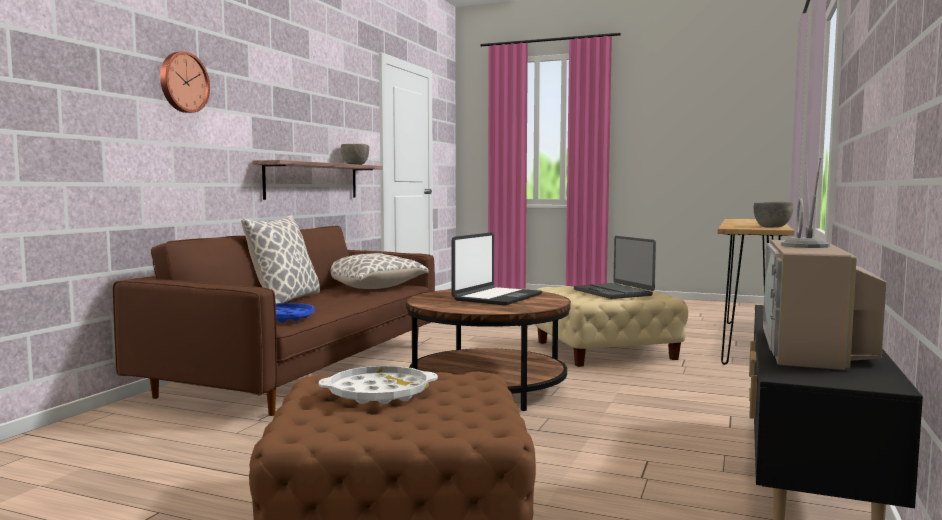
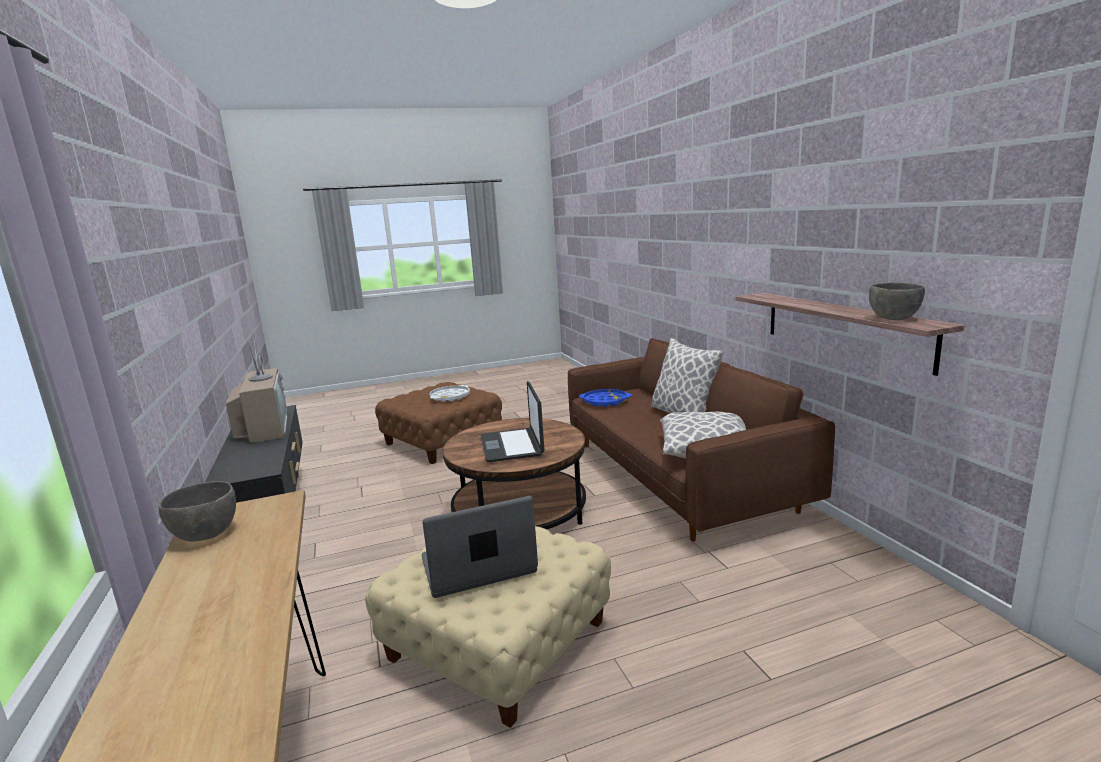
camera: 140 degrees right, 10 degrees up
wall clock [160,51,210,113] -> none
laptop [574,236,656,299] -> laptop turned 45 degrees counterclockwise [422,496,538,598]

